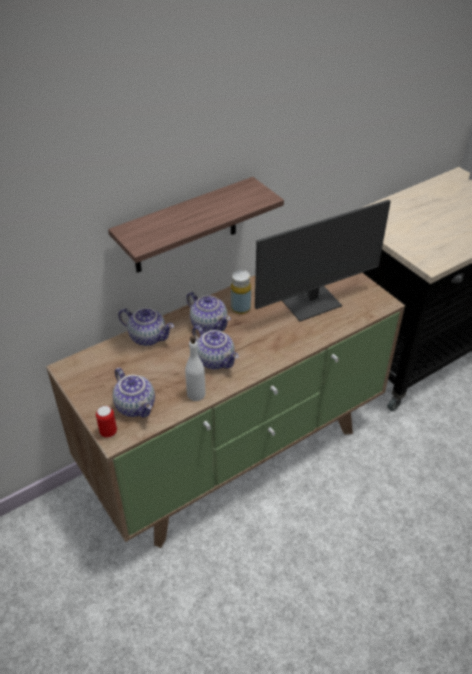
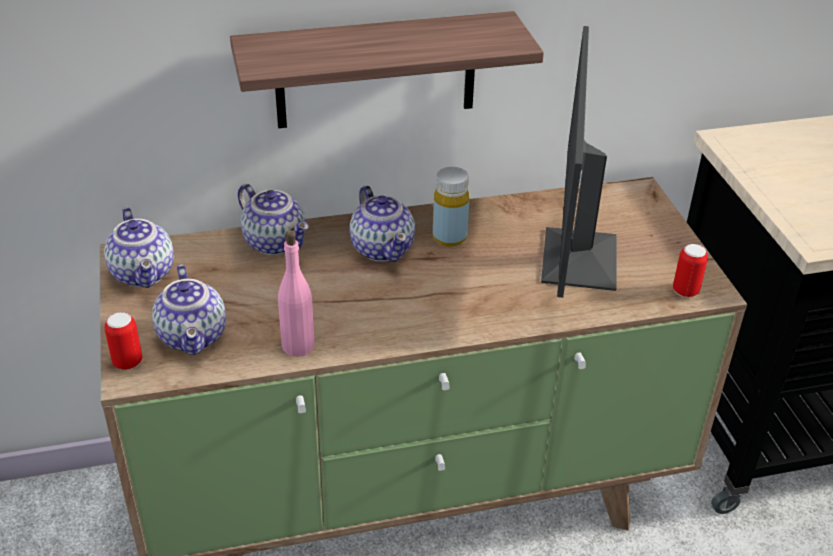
camera: 20 degrees right, 5 degrees down
white bottle [185,335,206,401] -> pink bottle [278,230,315,357]
teapot [192,325,239,369] -> teapot moved to [104,207,174,288]
monitor [255,200,391,321] -> monitor turned 105 degrees clockwise [541,26,617,298]
none -> can [673,244,708,298]

